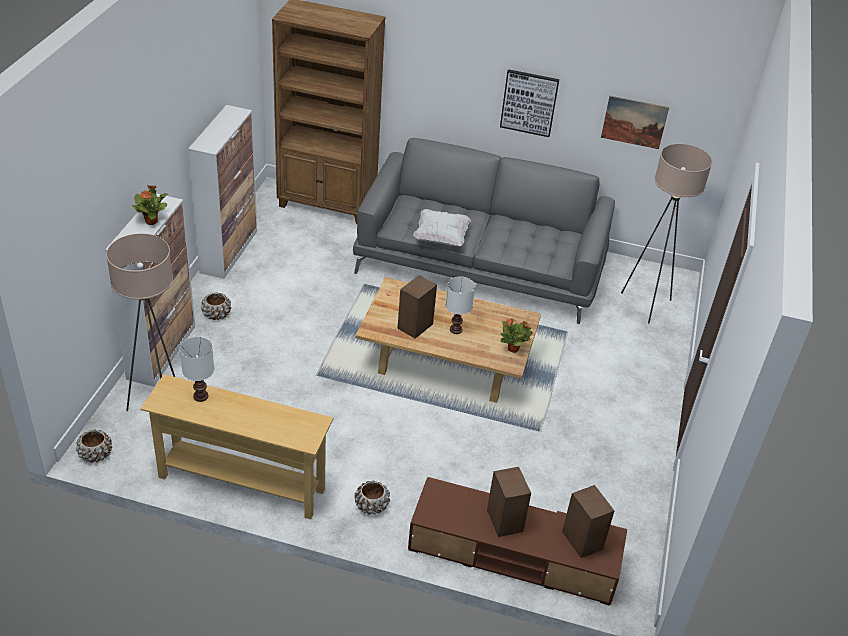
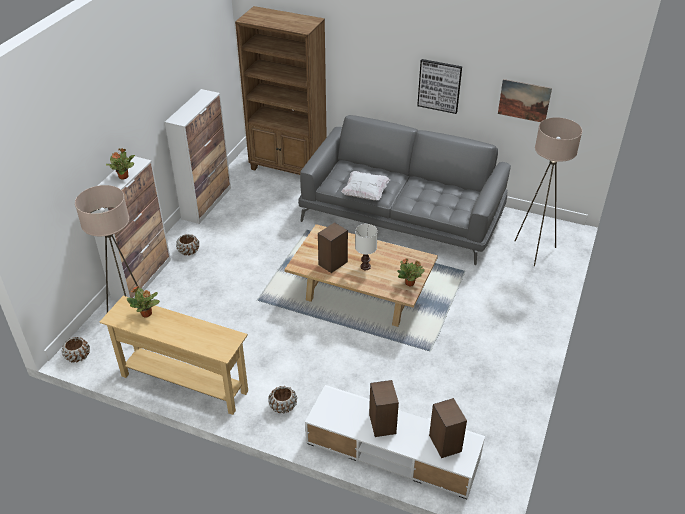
camera: 10 degrees right, 0 degrees up
white table lamp [180,337,214,402] -> potted plant [127,286,160,317]
brown tv stand [408,477,627,606] -> white tv stand [305,385,485,499]

